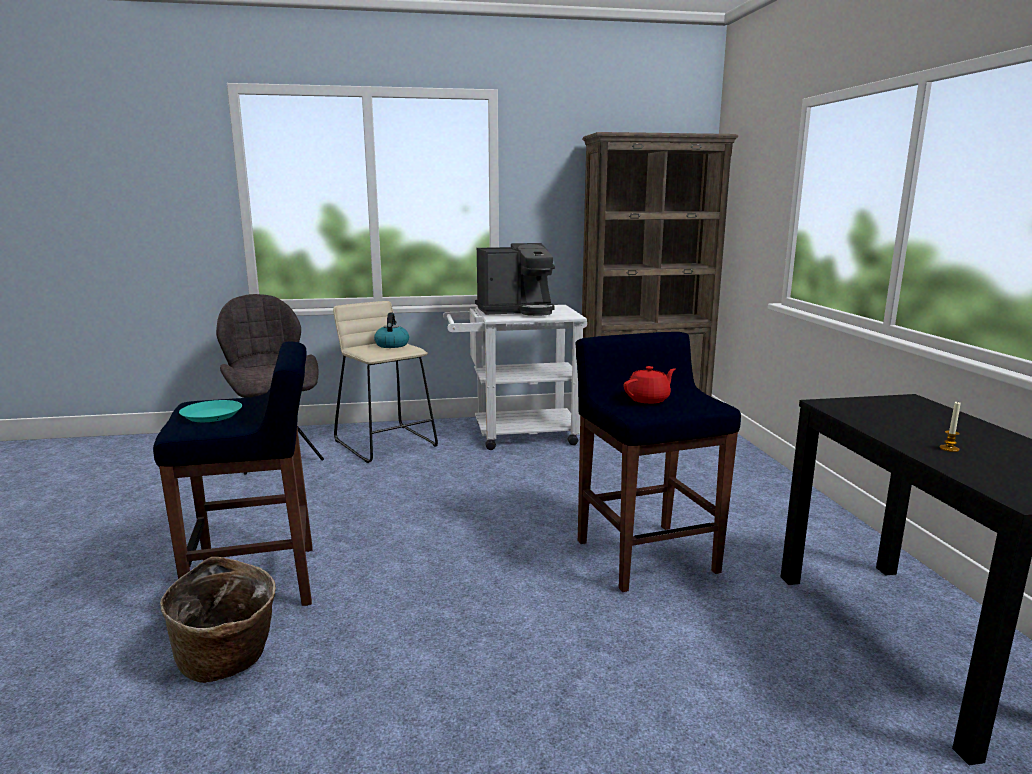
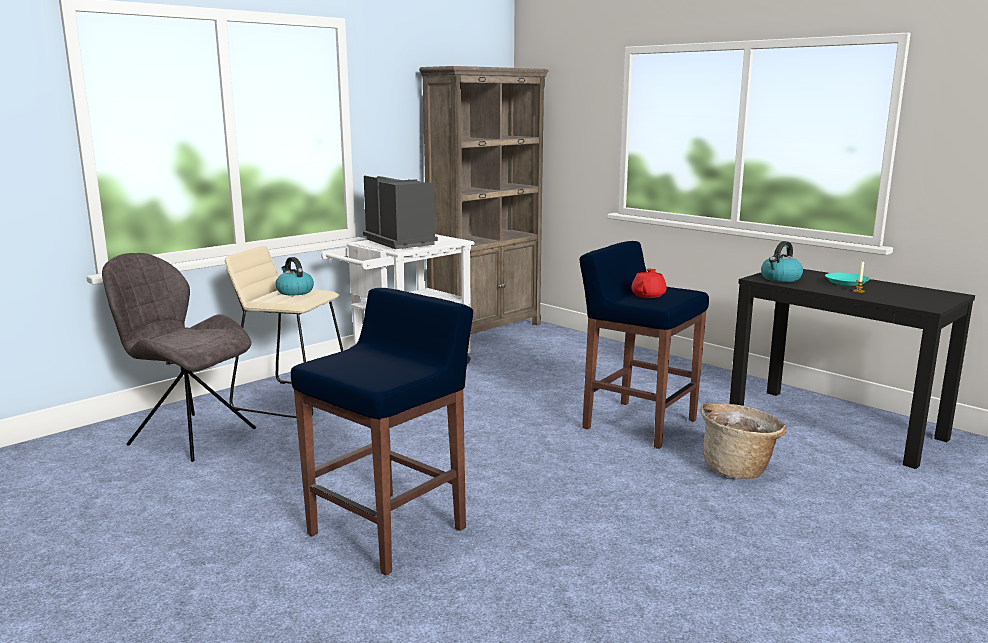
camera: 35 degrees left, 0 degrees up
basket [160,557,276,683] -> basket moved to [700,403,786,479]
turquoise plate [179,400,242,422] -> turquoise plate moved to [825,273,870,286]
coffee machine [475,243,555,316] -> coffee machine turned 75 degrees counterclockwise [363,175,438,249]
none -> kettle [761,241,803,282]

